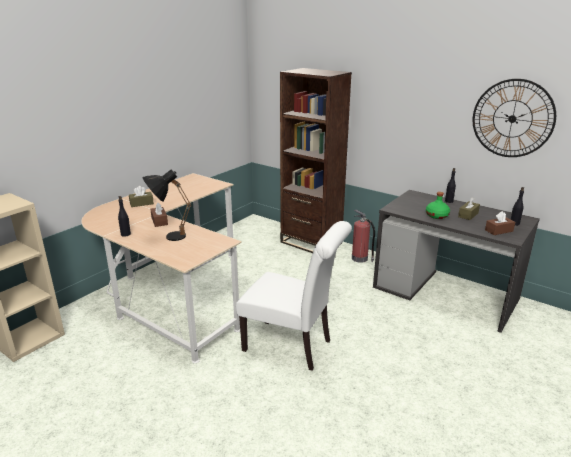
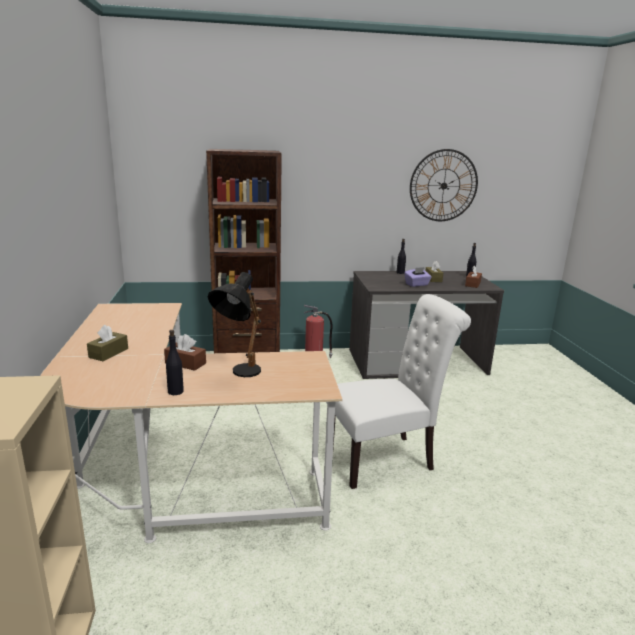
camera: 45 degrees left, 5 degrees down
green bottle [426,192,450,219] -> purple tissue box [404,267,432,287]

